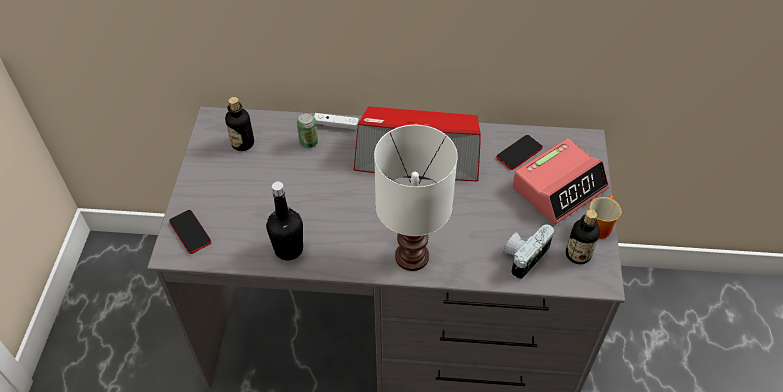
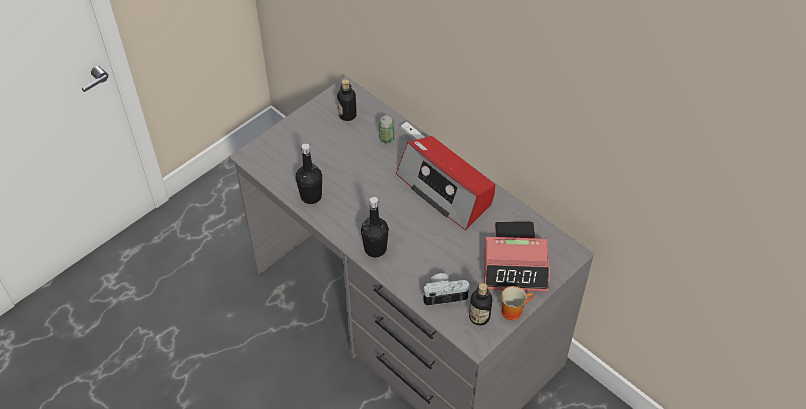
camera: 40 degrees right, 0 degrees up
phone [169,210,211,254] -> none
white table lamp [374,125,458,271] -> black bottle [361,197,389,257]

